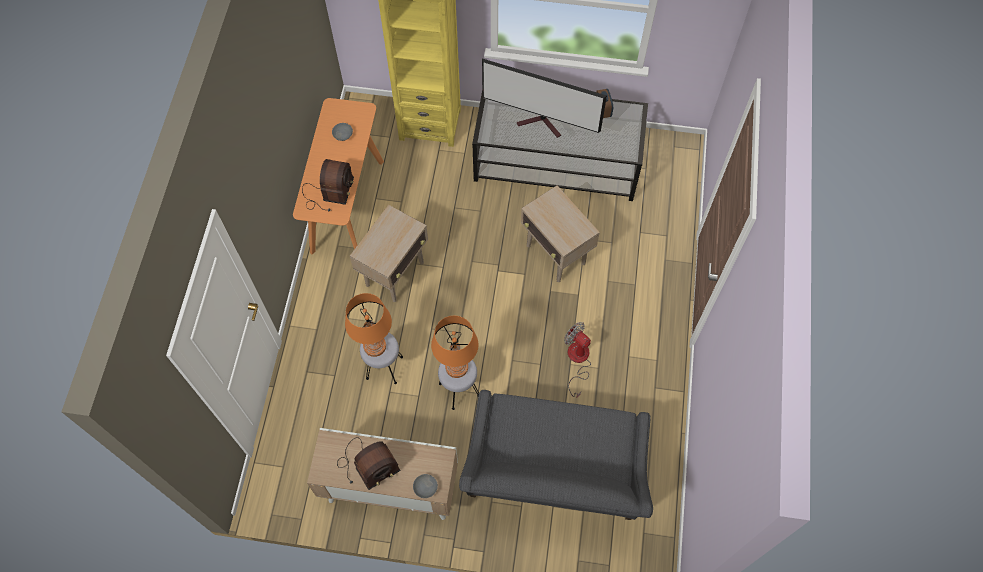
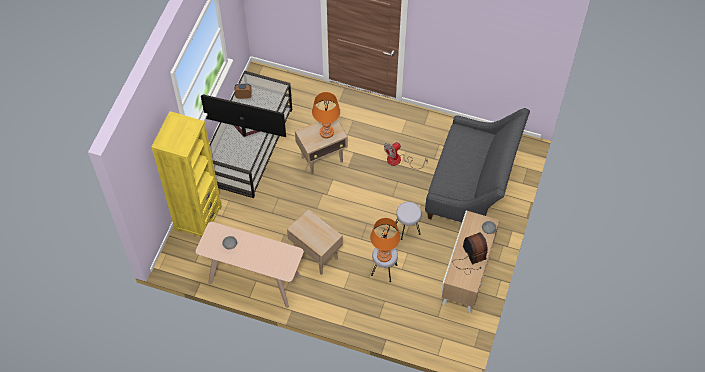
camera: 80 degrees left, 5 degrees down
orange console table [293,98,384,254] -> beige console table [196,222,304,308]
radio [302,159,354,212] -> none
orange table lamp [431,316,479,378] -> orange table lamp moved to [312,92,340,138]
television [482,59,607,138] -> television turned 105 degrees counterclockwise [201,94,286,137]

